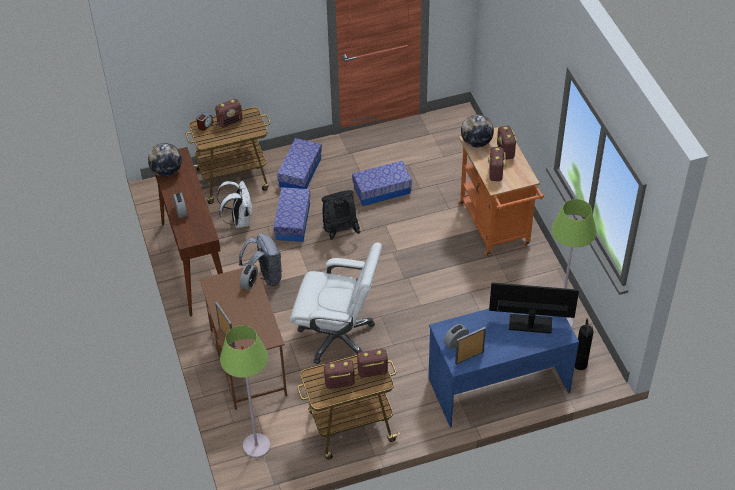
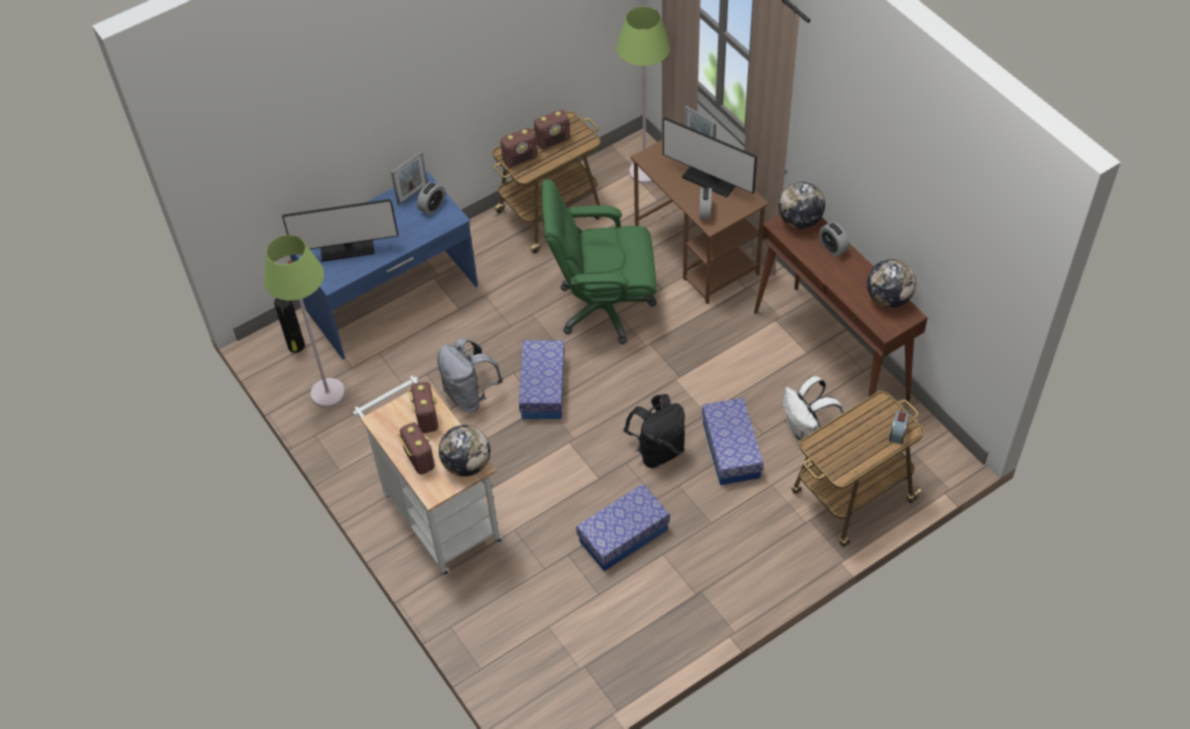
camera: 165 degrees right, 5 degrees up
radio [215,99,243,128] -> none
grey backpack [239,233,282,287] -> grey backpack moved to [437,338,503,412]
storage box [277,138,322,189] -> storage box moved to [519,340,565,419]
white office chair [290,243,382,364] -> green office chair [541,179,657,344]
orange cart [458,125,544,256] -> white cart [353,376,503,576]
none -> monitor [663,117,757,197]
none -> globe [778,182,825,229]

